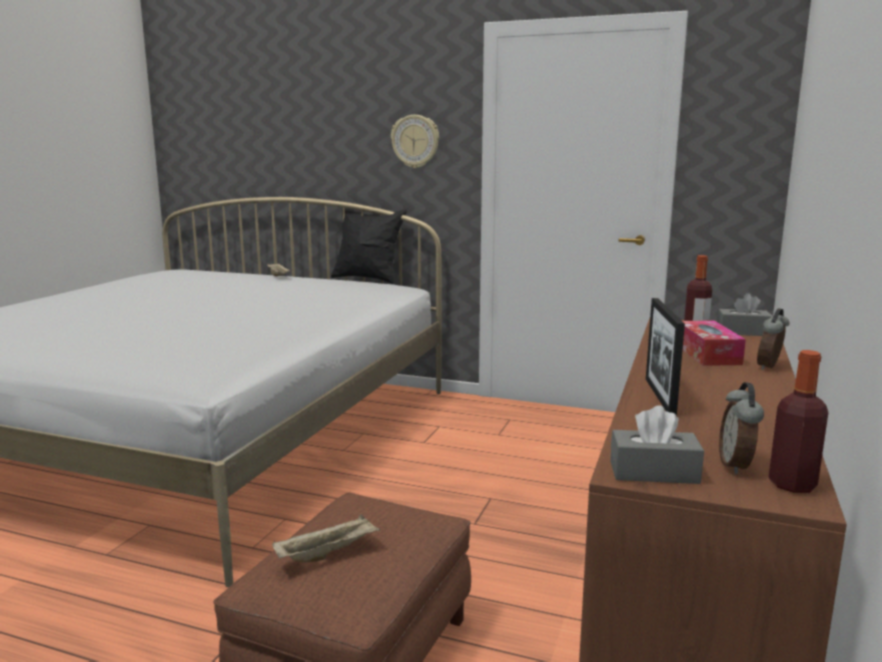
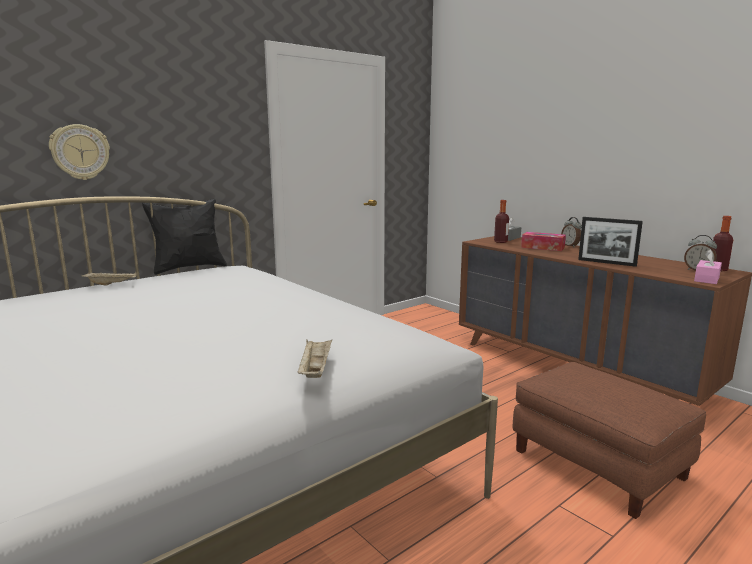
camera: 60 degrees left, 0 degrees up
beige tray [272,514,380,562] -> beige tray moved to [298,340,332,378]
wall clock [391,115,439,168] -> wall clock moved to [49,124,110,180]
grey tissue box [610,405,704,484] -> pink tissue box [694,249,722,284]

